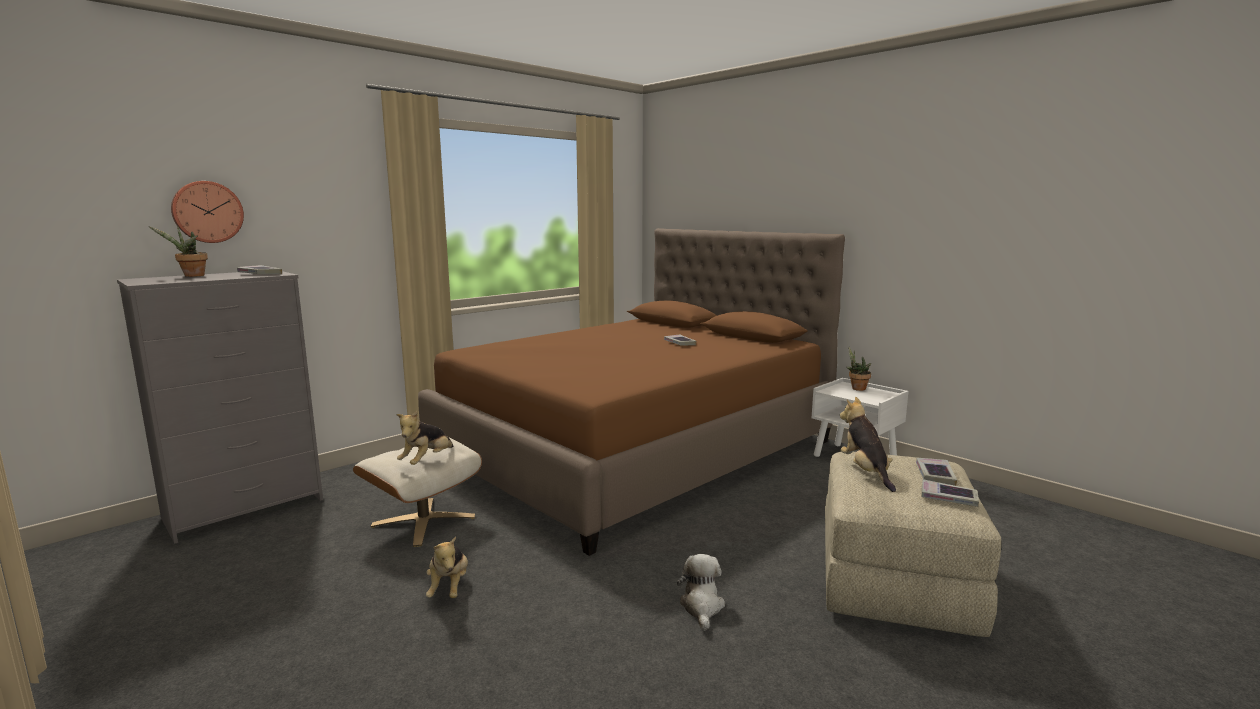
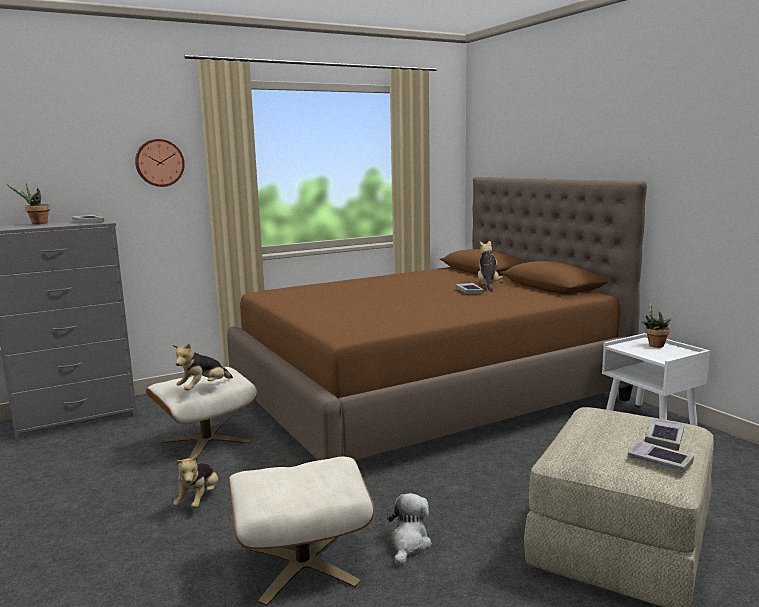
camera: 15 degrees right, 0 degrees up
wall clock [171,181,244,243] -> wall clock moved to [135,139,185,187]
plush toy [840,397,896,492] -> plush toy moved to [478,241,503,292]
none -> beige ottoman [229,457,374,606]

